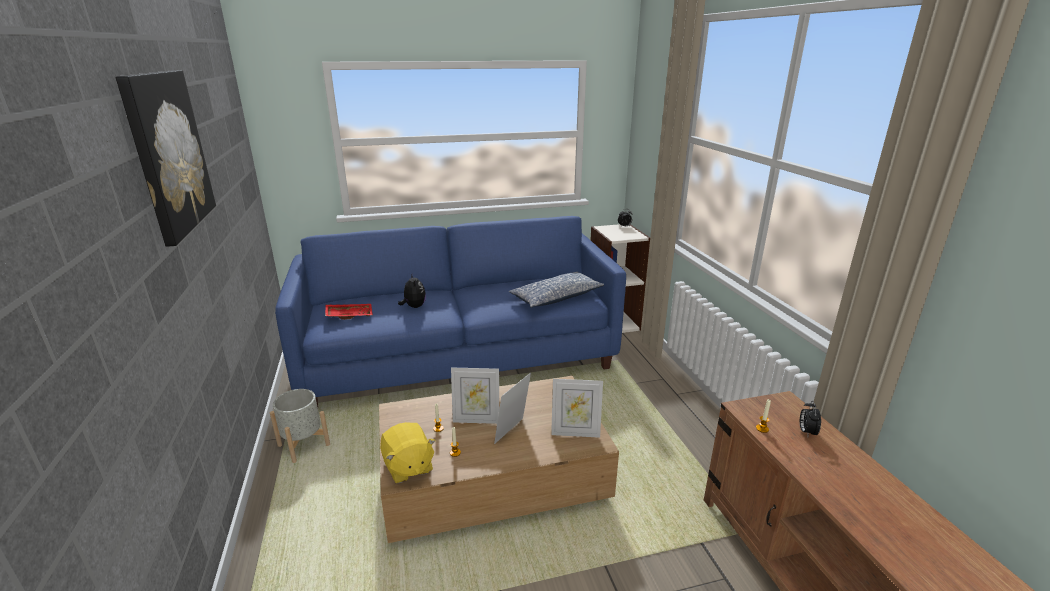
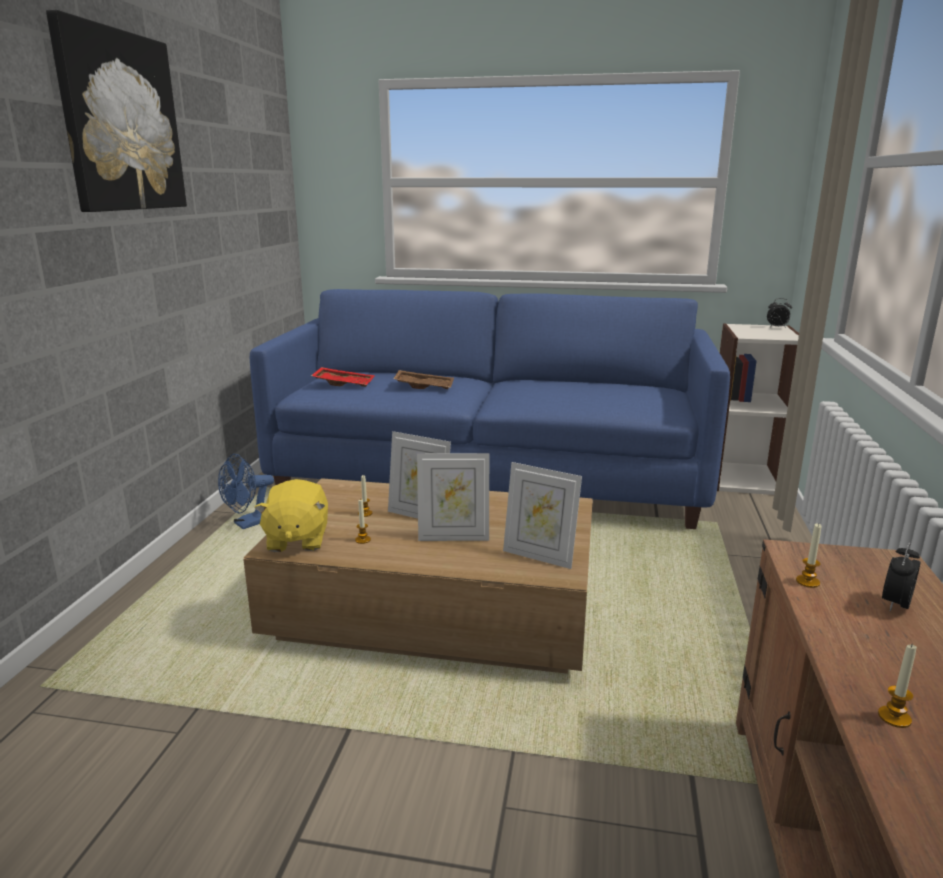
camera: 25 degrees right, 5 degrees down
grey planter [270,389,330,463] -> blue fan [218,454,274,529]
plush toy [398,275,426,308] -> brown tray [393,370,454,390]
picture frame [494,373,531,444] -> picture frame turned 150 degrees counterclockwise [417,453,489,541]
pillow [509,272,604,308] -> none
none -> candle [878,643,917,728]

